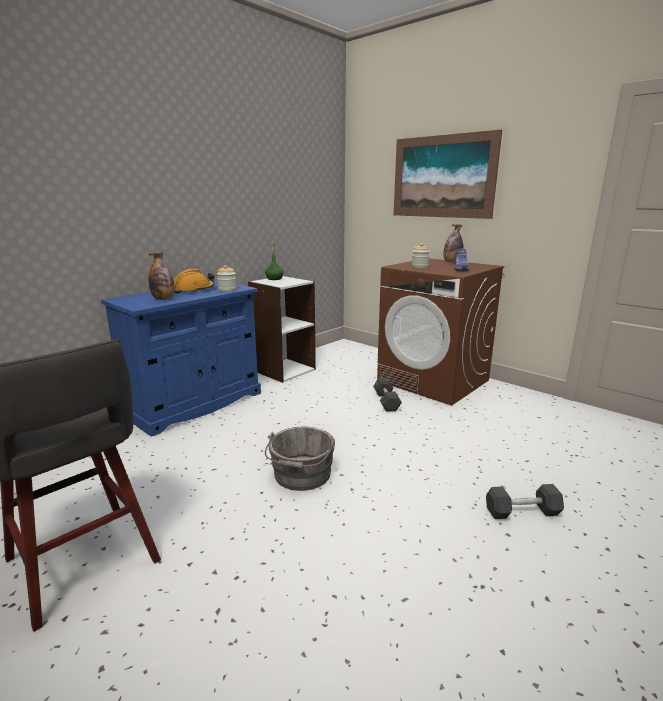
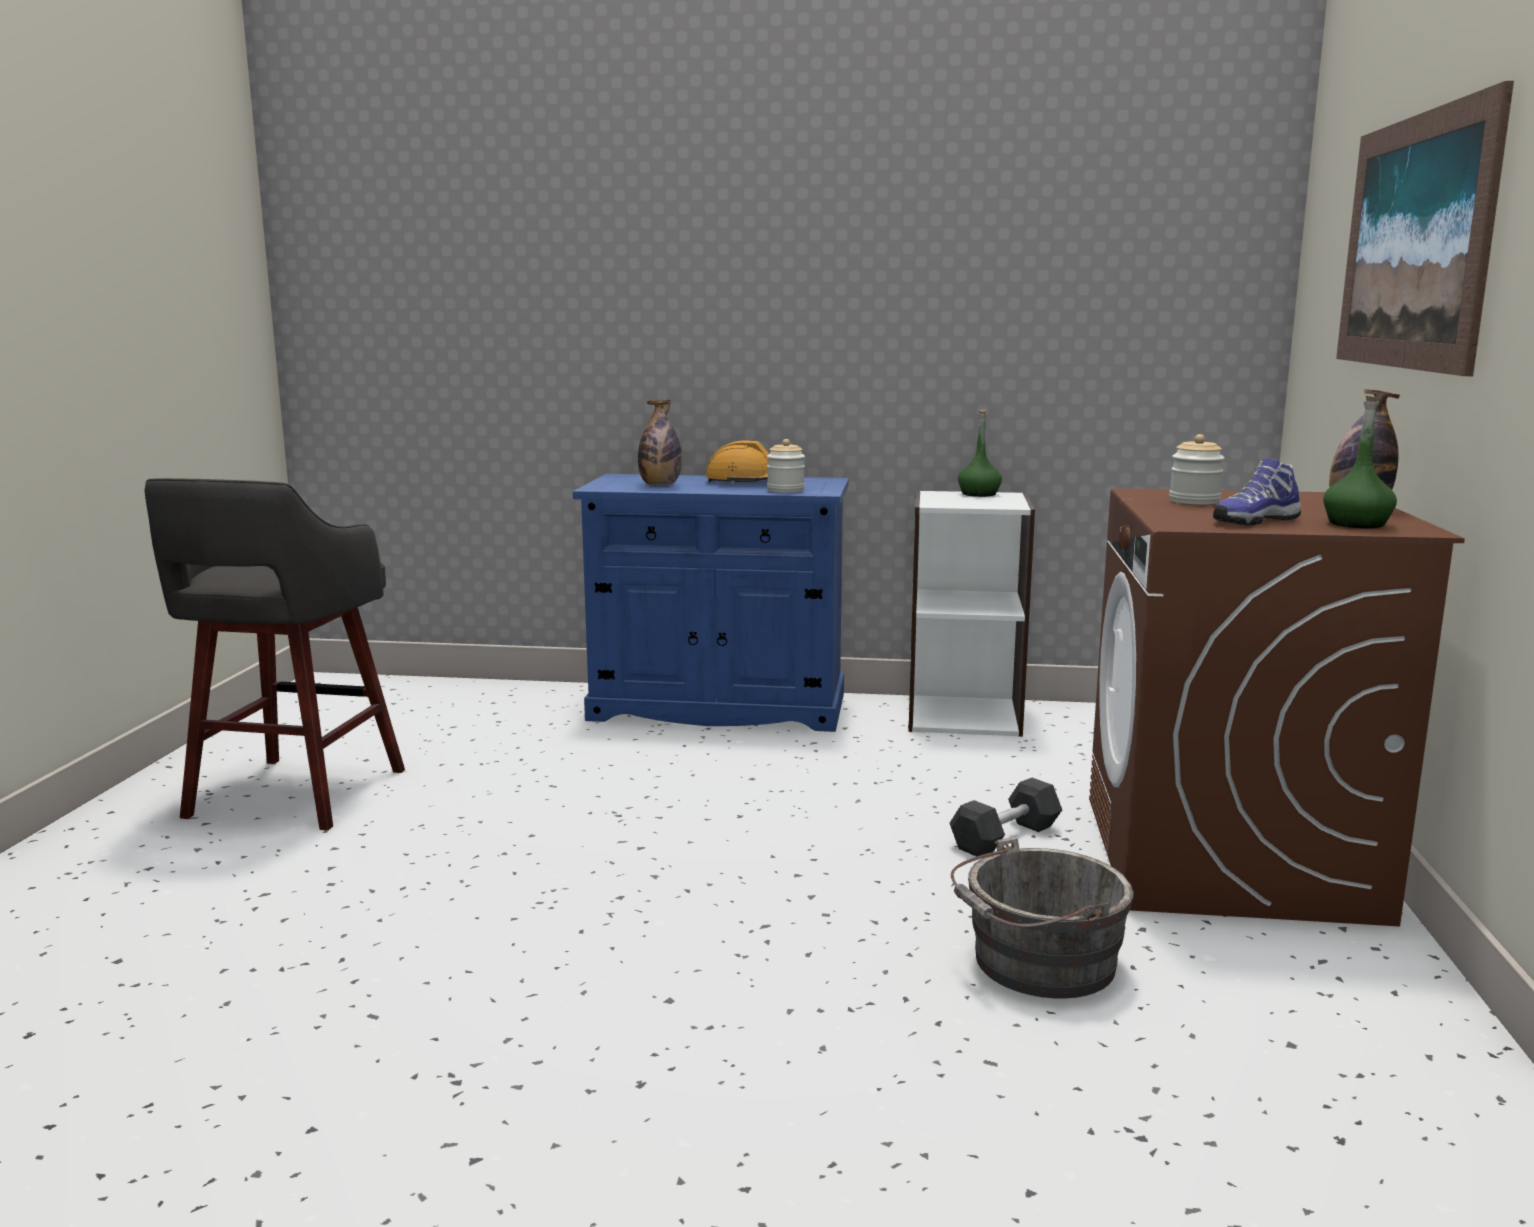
camera: 55 degrees right, 5 degrees down
grey bucket [265,427,335,491] -> grey bucket moved to [951,836,1134,999]
grey dumbbell [486,484,564,519] -> none
none -> green bottle [1323,396,1397,528]

